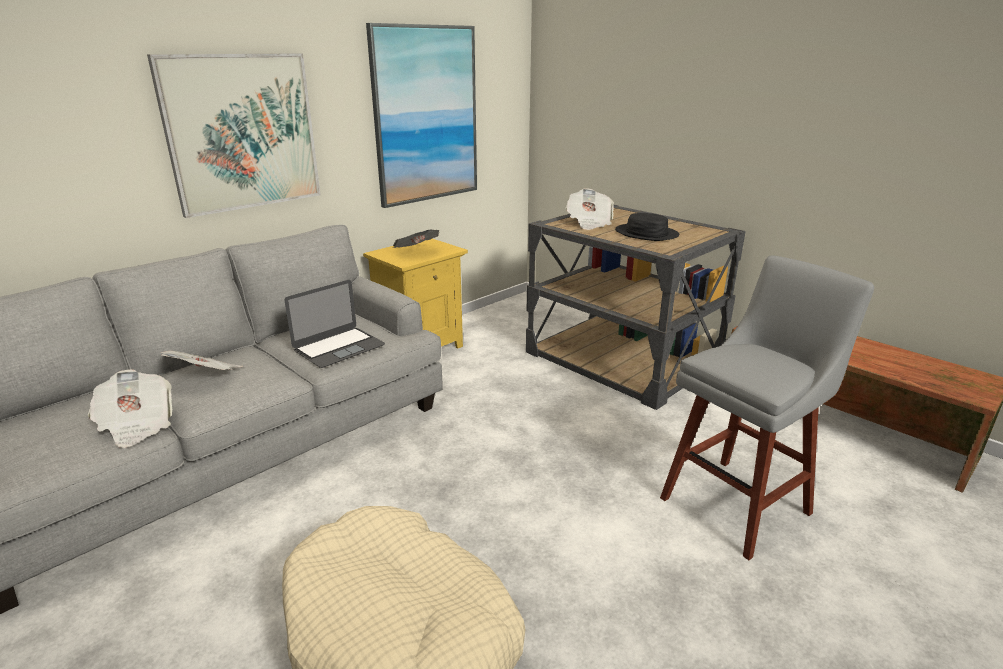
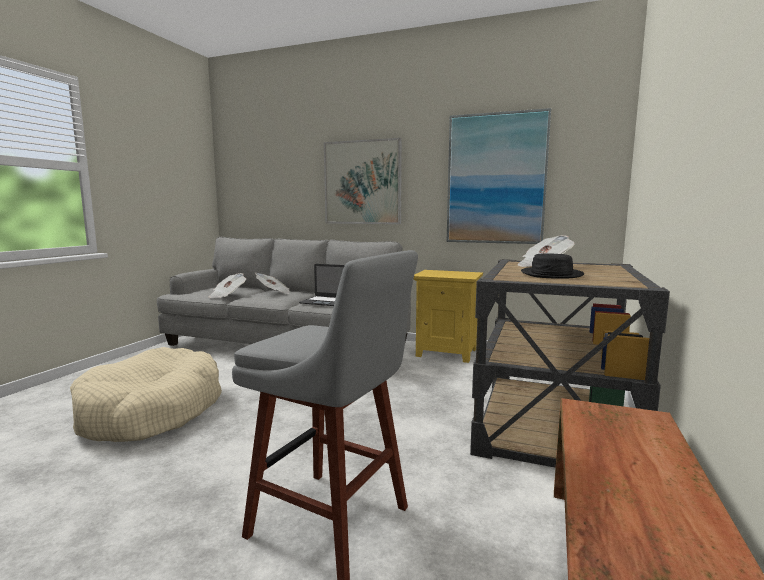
camera: 65 degrees right, 15 degrees down
newspaper [393,230,439,248] -> none

